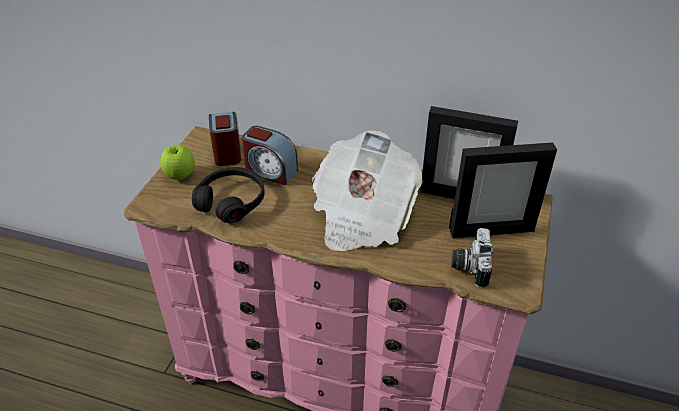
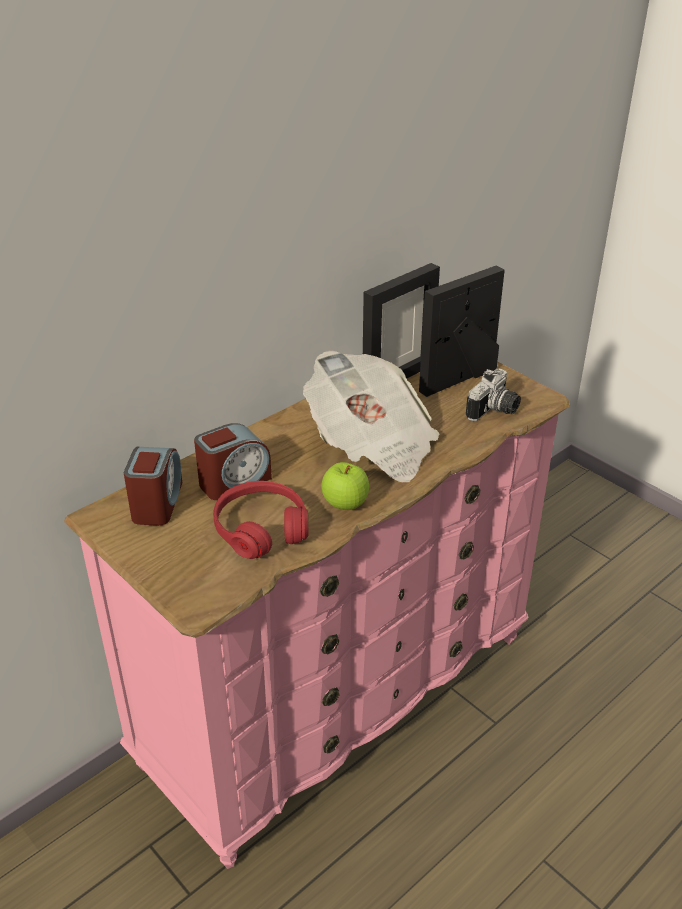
camera: 60 degrees left, 5 degrees down
apple [160,145,195,180] -> apple moved to [321,462,369,510]
black headphones [192,167,265,223] -> red headphones [213,481,308,559]
alarm clock [209,112,241,166] -> alarm clock turned 75 degrees clockwise [124,447,182,526]
picture frame [449,142,557,238] -> picture frame turned 150 degrees counterclockwise [419,266,505,397]
camera [451,228,493,288] -> camera turned 90 degrees counterclockwise [466,369,521,421]

